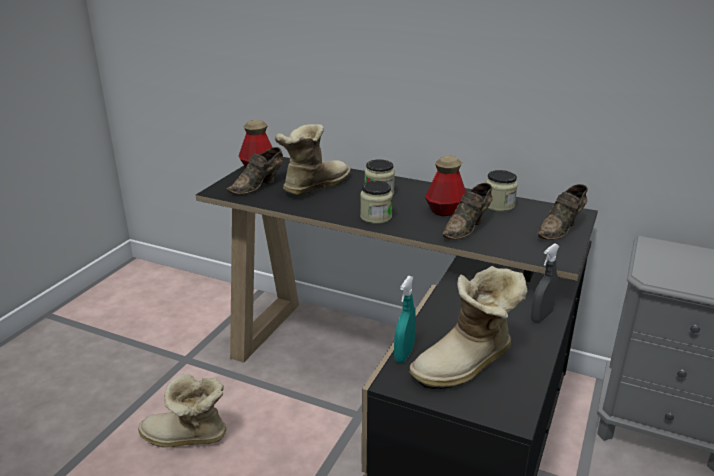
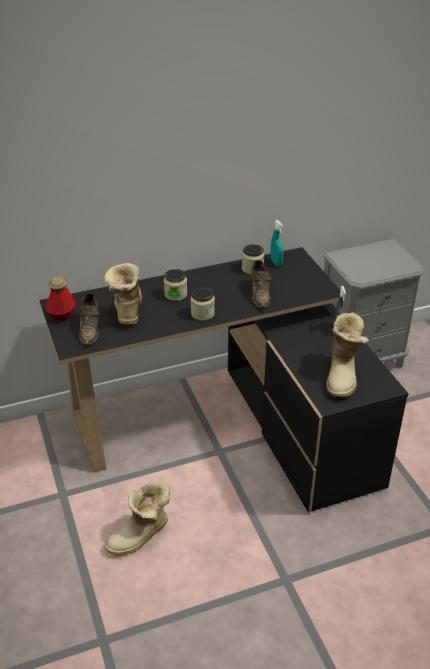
camera: 45 degrees left, 10 degrees up
turquoise spray bottle [394,276,416,363] -> turquoise spray bottle moved to [270,220,283,267]
bottle [425,156,466,216] -> none
brown shoe [537,184,588,240] -> none

